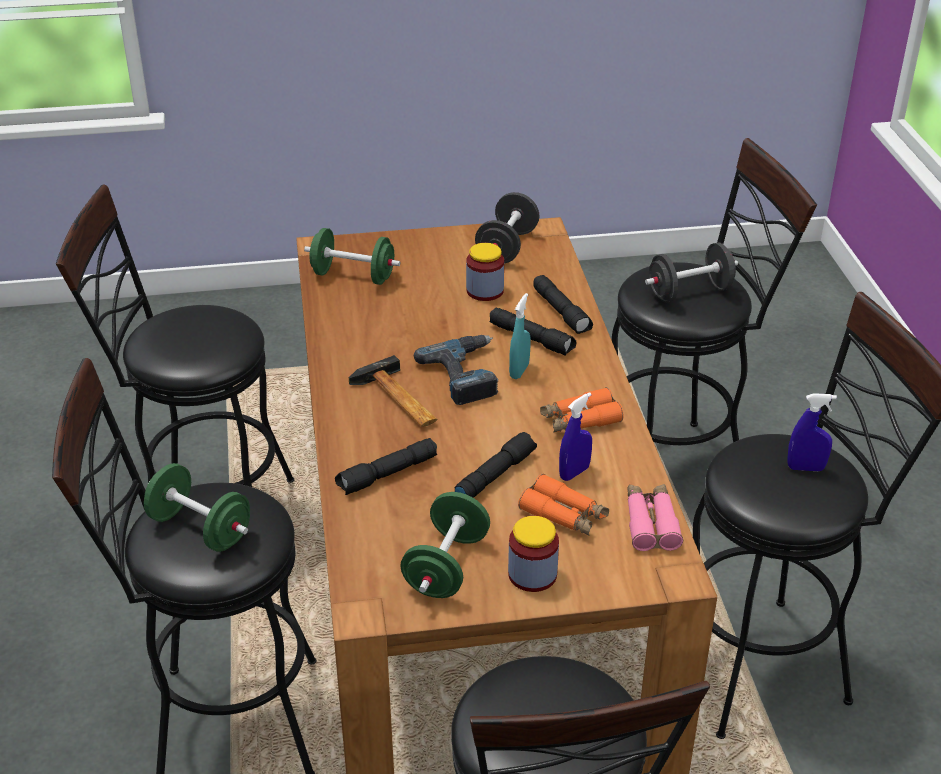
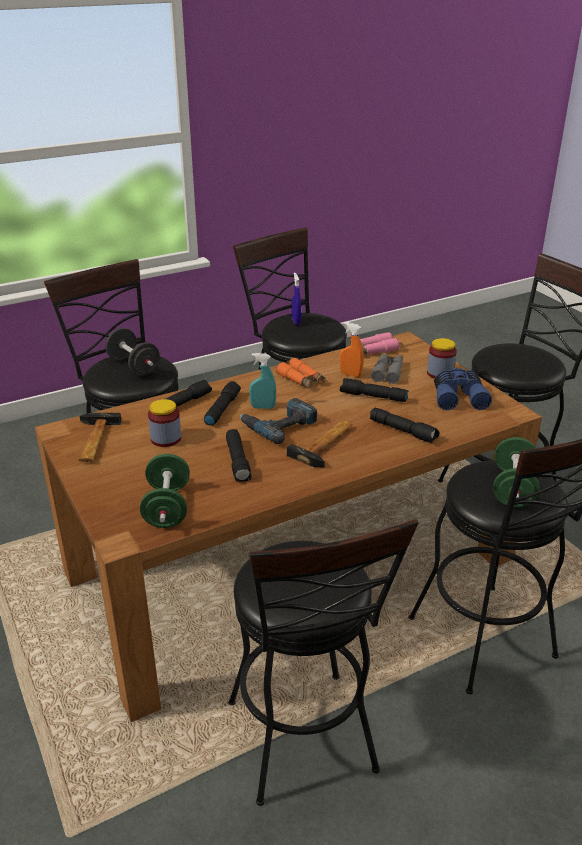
camera: 110 degrees left, 5 degrees down
green dumbbell [400,492,490,598] -> blue binoculars [434,368,492,410]
black dumbbell [475,192,539,264] -> hammer [79,413,121,462]
orange binoculars [518,474,609,536] -> grey binoculars [370,353,403,384]
blue spray bottle [559,392,592,481] -> orange spray bottle [340,322,364,377]
none -> black flashlight [226,429,252,482]

